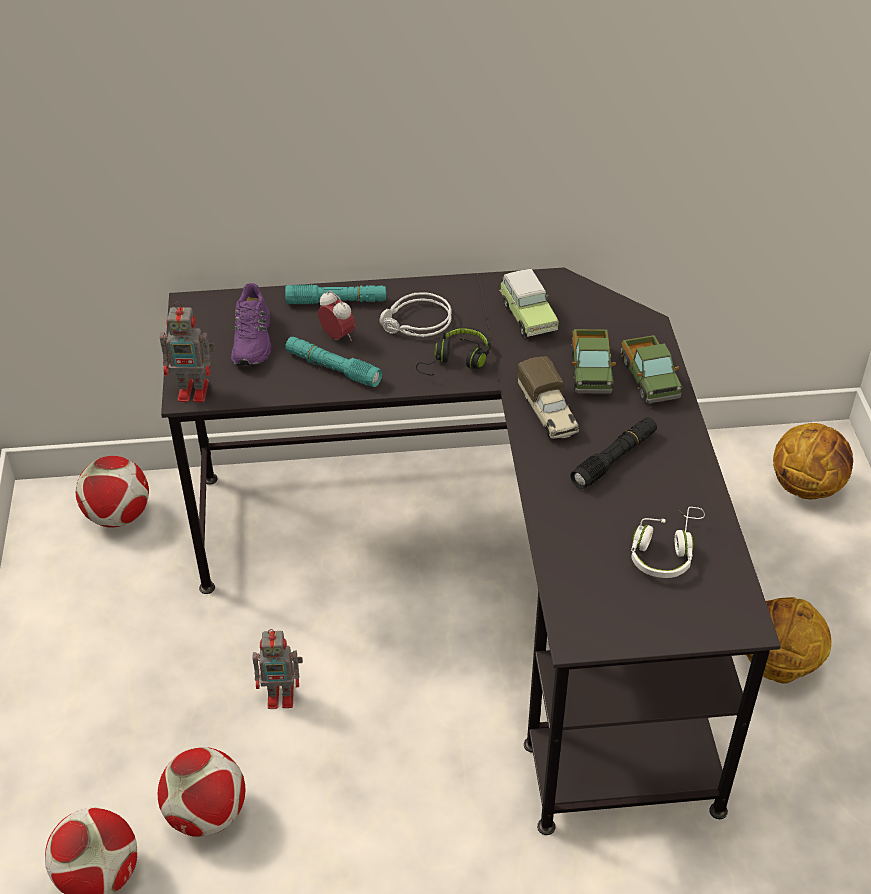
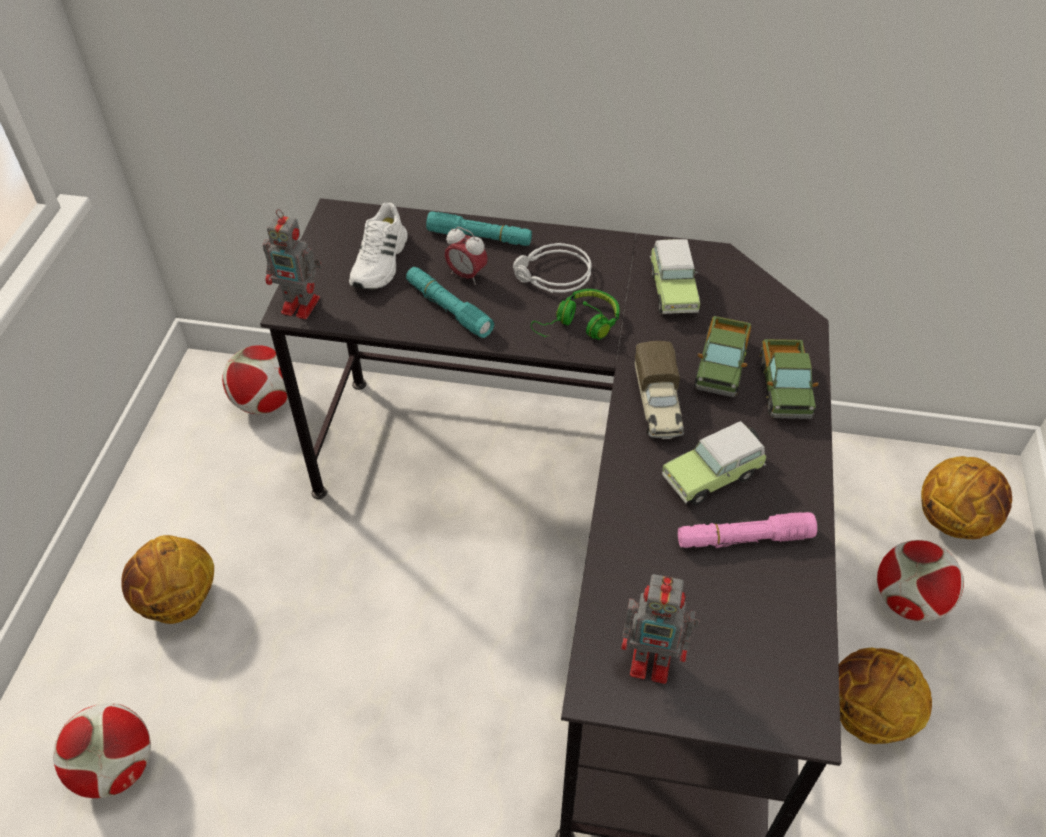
camera: 15 degrees right, 5 degrees up
football [158,747,245,837] -> football moved to [877,540,964,622]
purple shoe [231,283,271,365] -> white shoe [349,203,408,289]
toy robot [253,629,303,709] -> toy robot moved to [621,574,700,684]
alarm clock [318,291,355,341] -> alarm clock turned 150 degrees clockwise [445,227,488,285]
black headphones [416,327,490,375] -> green headphones [531,289,619,340]
black flashlight [570,417,657,489] -> toy car [662,421,767,505]
white headphones [631,507,705,578] -> none
none -> basketball [121,535,214,624]
none -> pink flashlight [678,512,817,548]

